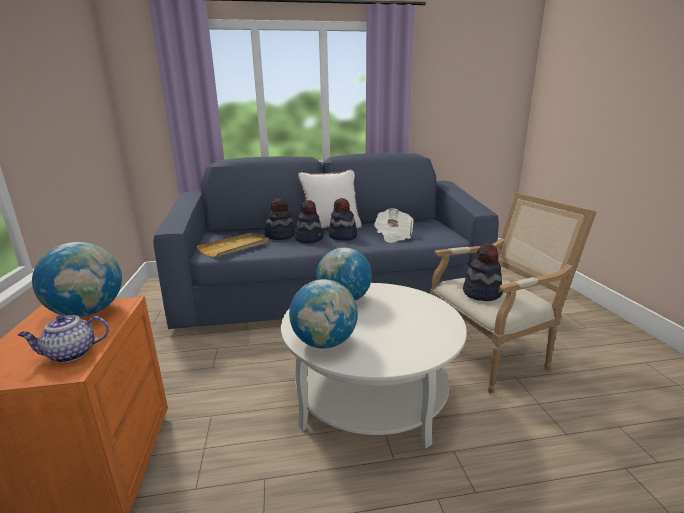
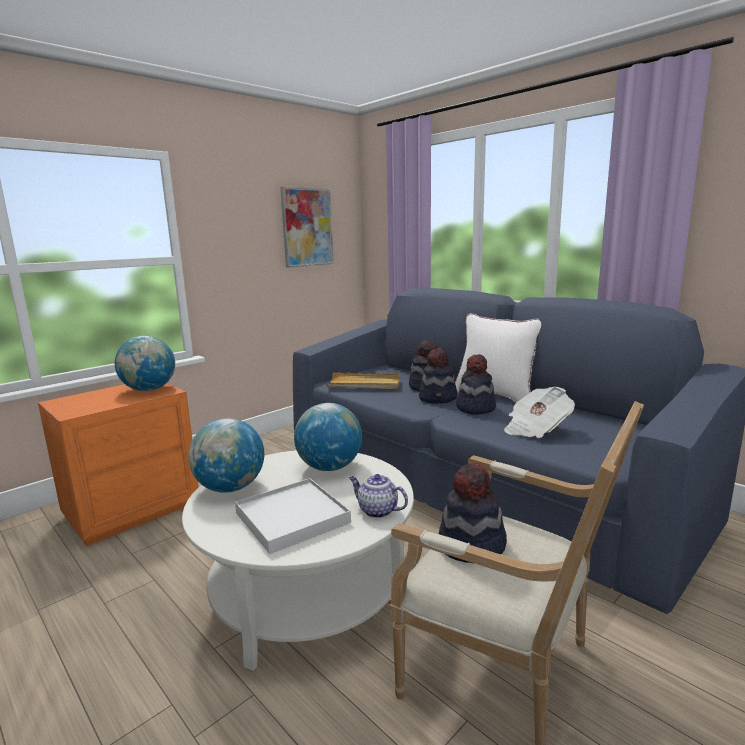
camera: 55 degrees right, 5 degrees down
teapot [18,314,109,363] -> teapot moved to [349,474,408,518]
none -> white tray [235,478,351,554]
none -> picture [280,187,334,268]

